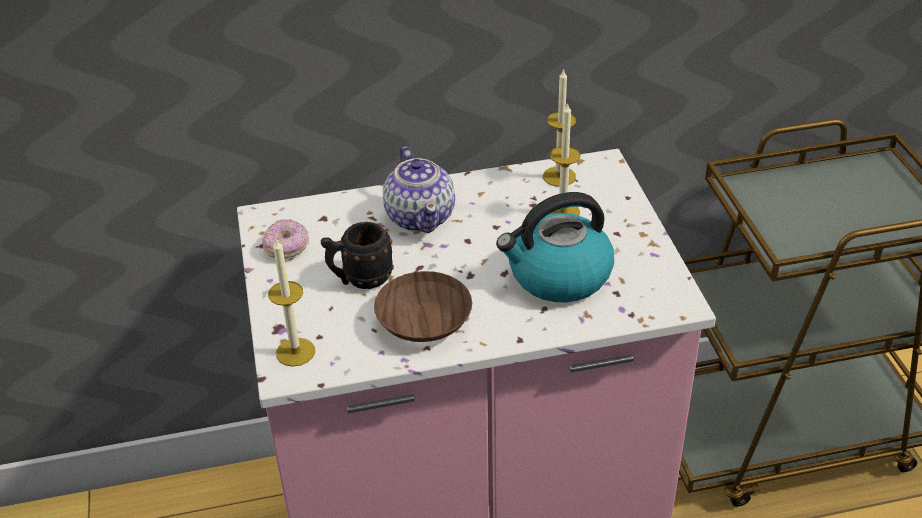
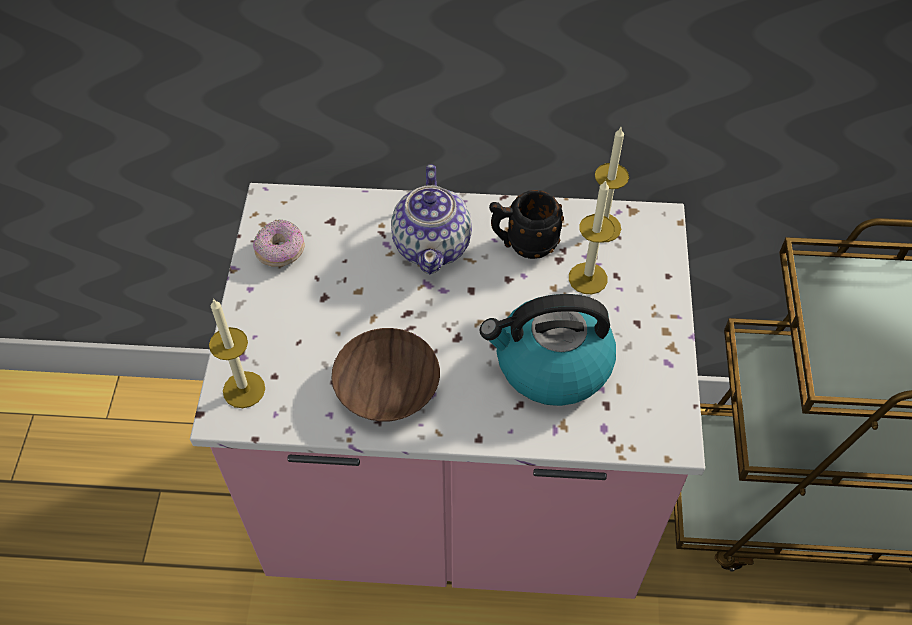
camera: 15 degrees right, 15 degrees up
black mug [321,222,394,289] -> black mug moved to [489,190,564,259]

